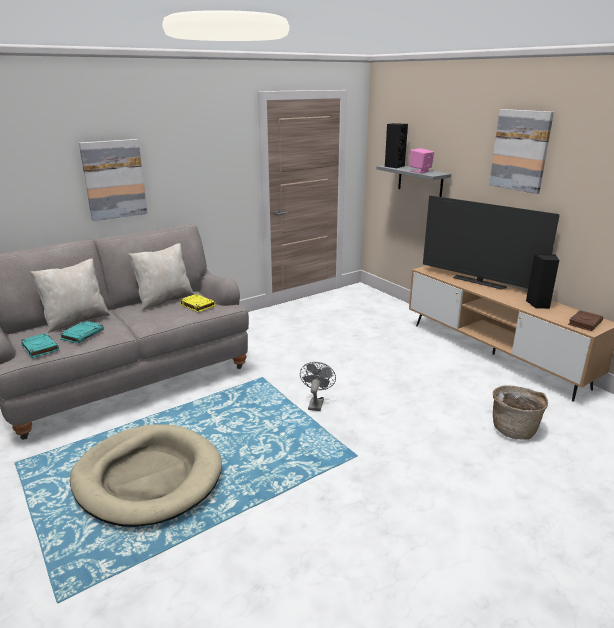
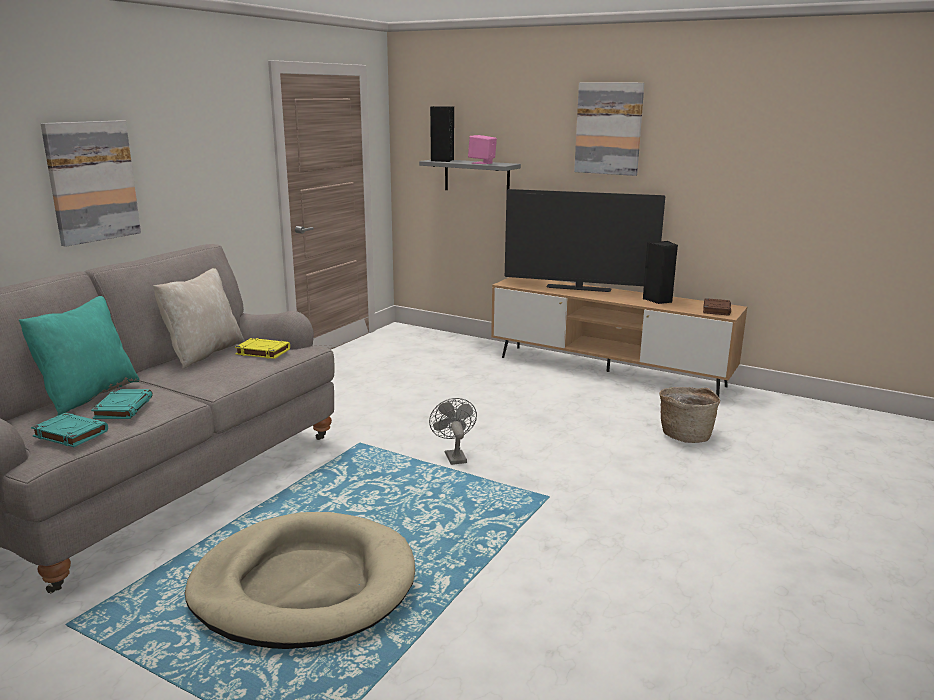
camera: 25 degrees left, 5 degrees down
beige pillow [30,258,110,333] -> turquoise pillow [19,296,139,416]

